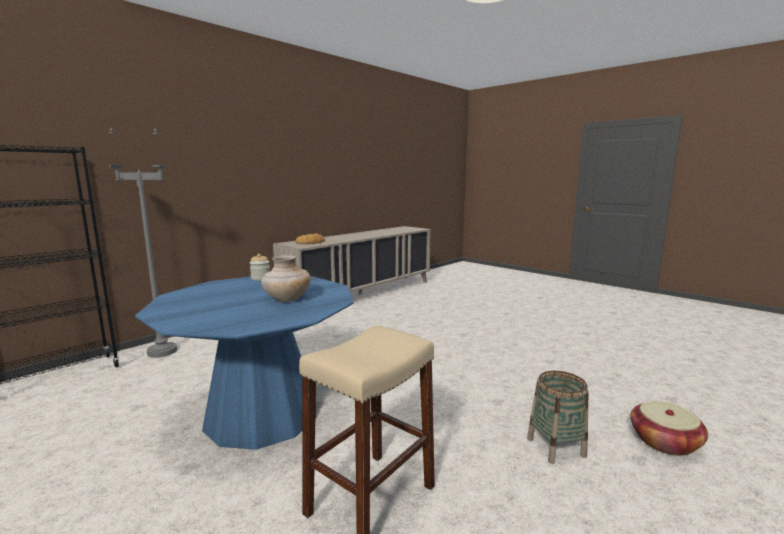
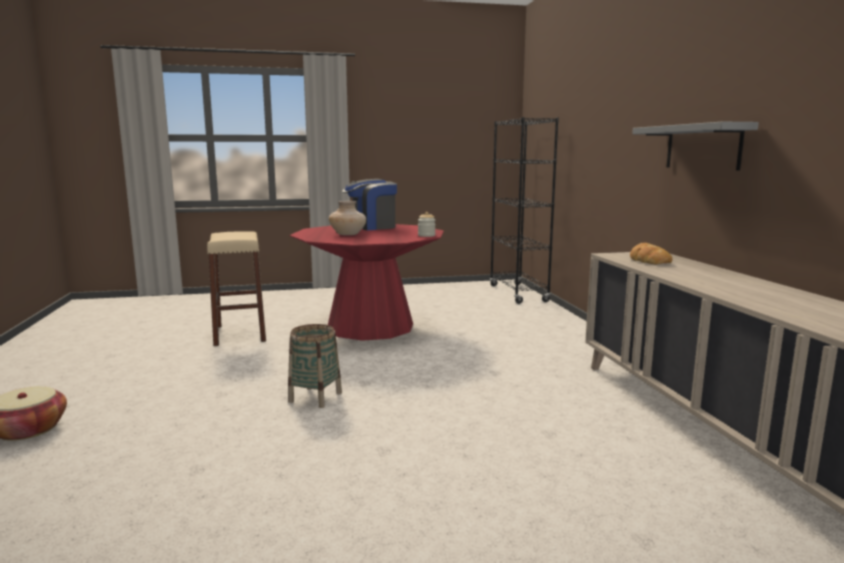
camera: 125 degrees right, 0 degrees up
grey floor lamp [109,128,177,358] -> none
blue dining table [135,276,354,450] -> red dining table [289,224,444,341]
basket [527,371,588,464] -> basket moved to [288,324,342,408]
none -> coffee machine [342,179,397,230]
none -> grey shelf [632,122,759,171]

